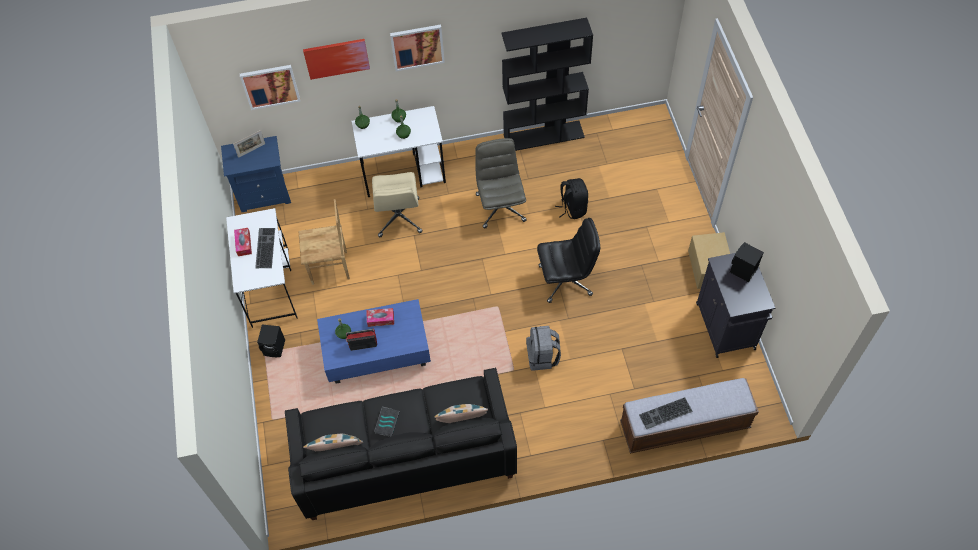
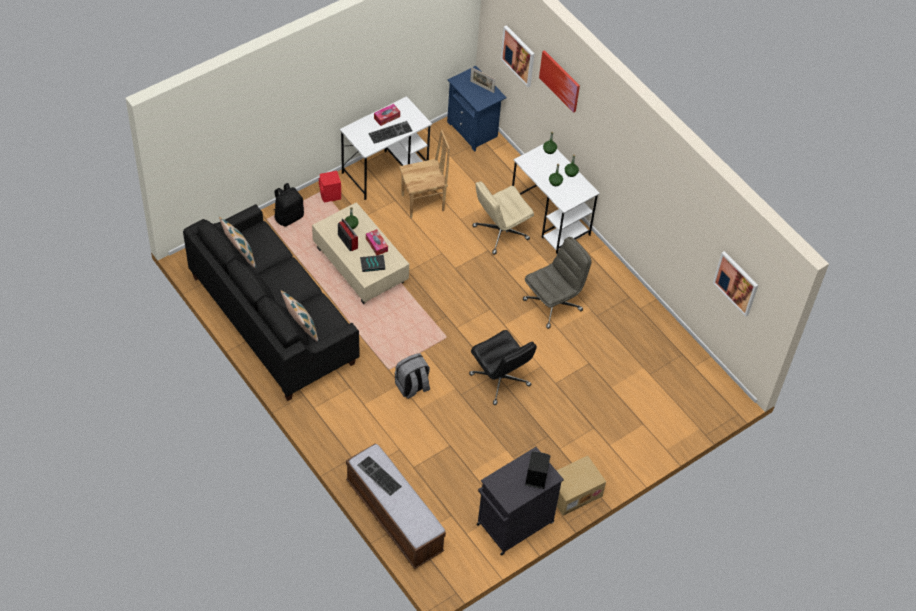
camera: 60 degrees right, 5 degrees down
black speaker [257,325,285,357] -> red speaker [319,171,341,203]
brown chair [298,199,350,285] -> brown chair turned 75 degrees counterclockwise [399,130,450,218]
blue coffee table [317,299,431,384] -> beige coffee table [312,202,409,304]
book [374,406,400,437] -> book moved to [360,255,385,272]
picture [390,25,445,71] -> picture moved to [713,251,758,317]
black bookcase [501,18,593,151] -> none
black backpack [555,178,588,219] -> black backpack moved to [273,183,304,227]

